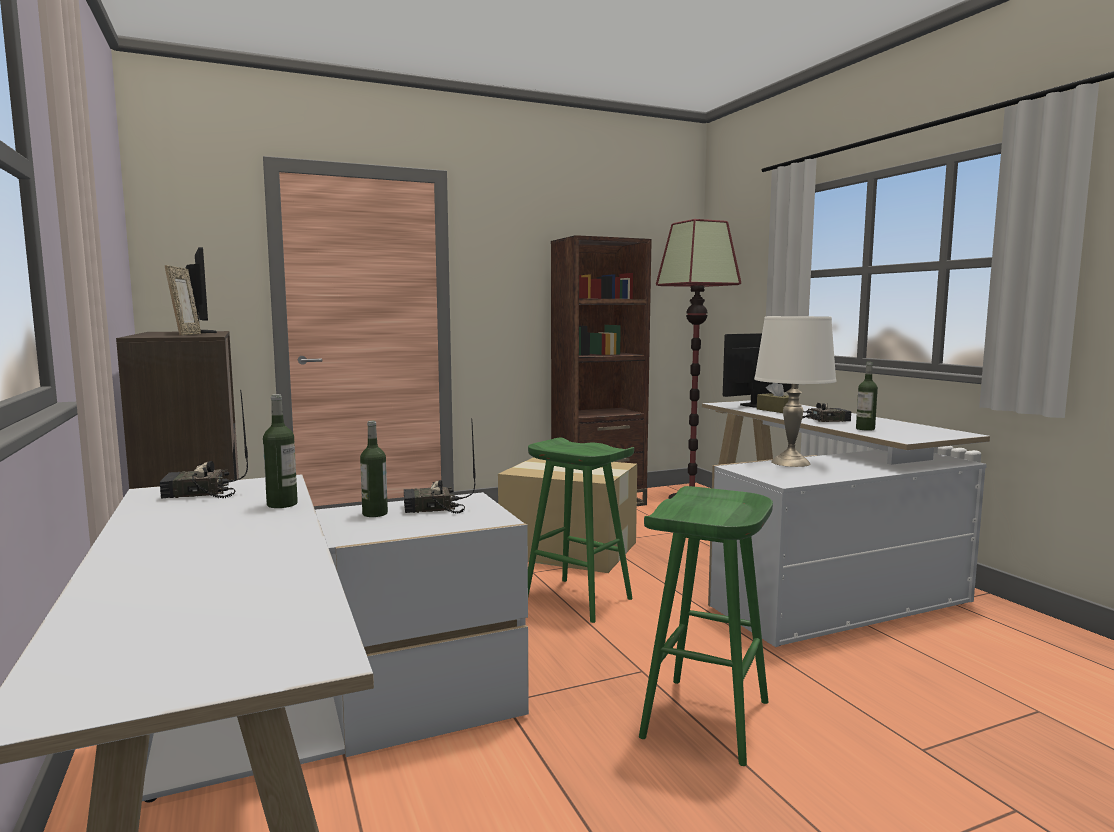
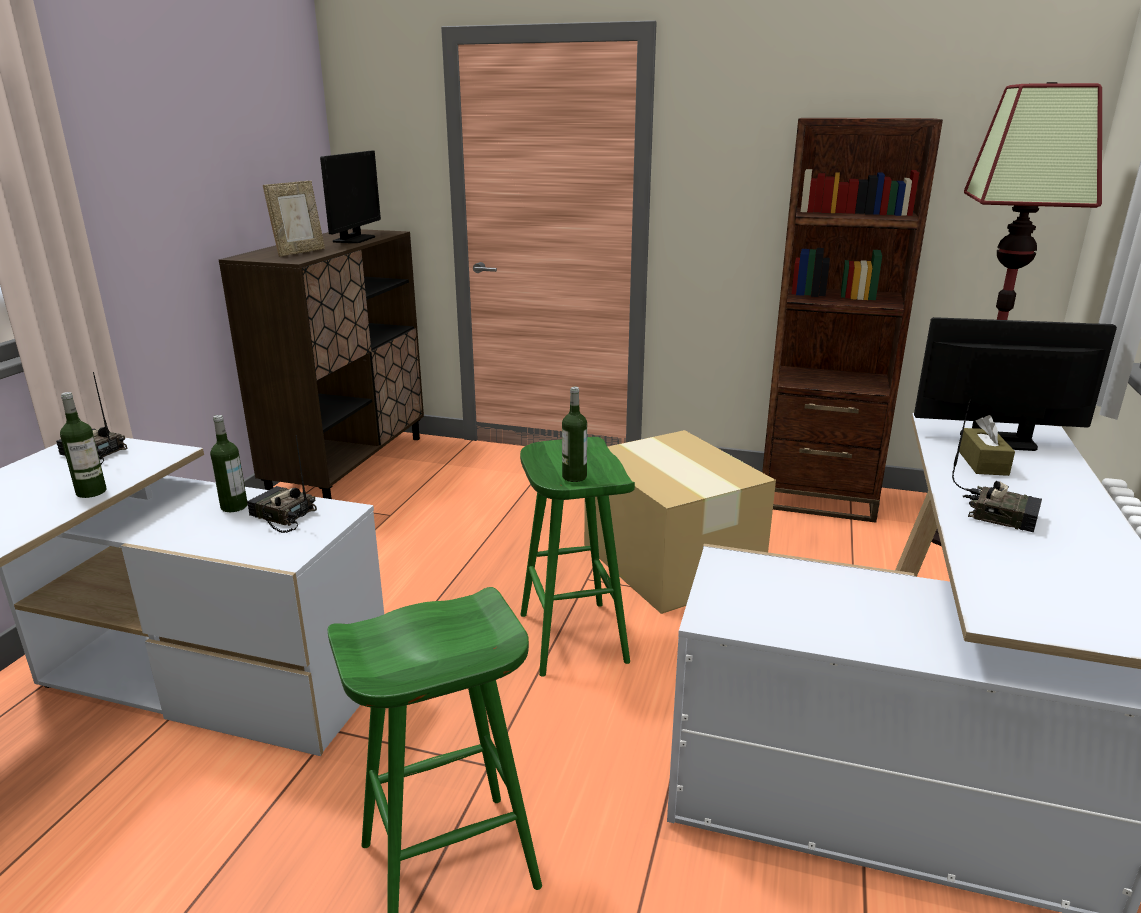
camera: 40 degrees right, 15 degrees up
white table lamp [754,316,837,467] -> none
bottle [856,362,878,431] -> bottle moved to [562,387,587,482]

